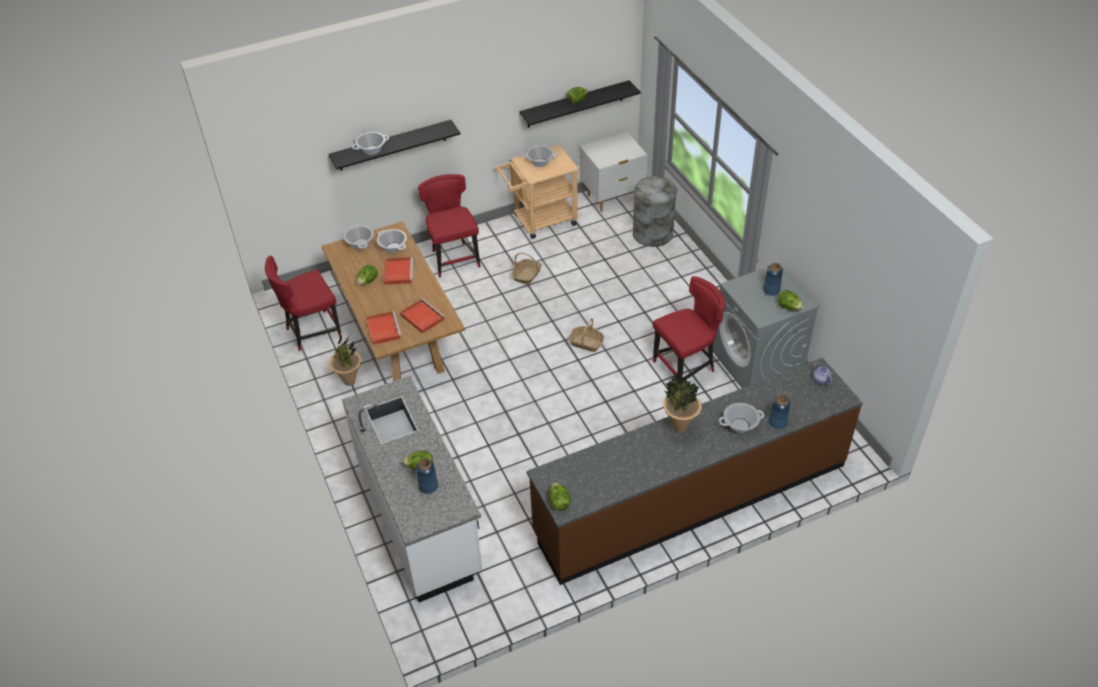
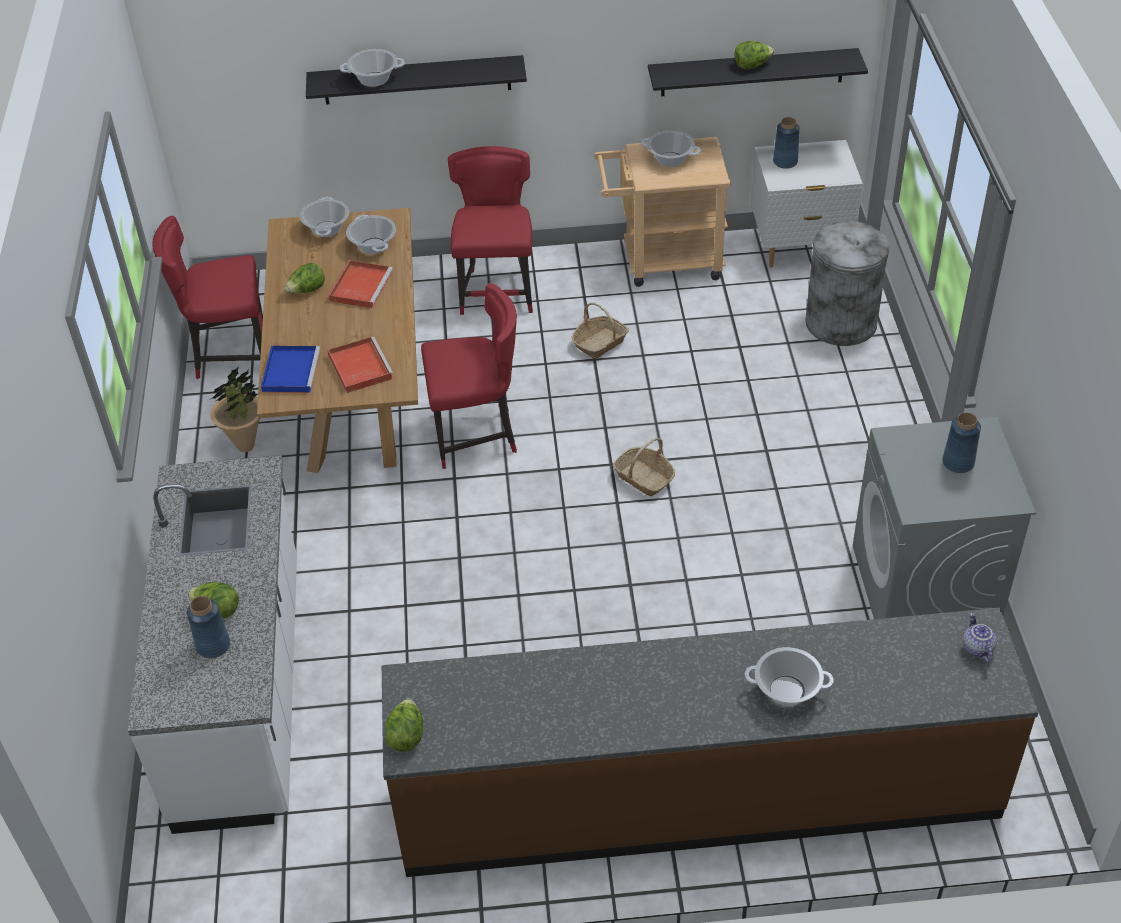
camera: 20 degrees right, 0 degrees up
red tray [366,311,402,345] -> blue tray [261,346,320,393]
red chair [653,276,725,384] -> red chair moved to [421,283,517,469]
potted plant [663,375,702,433] -> none
blue vase [768,394,791,429] -> blue vase moved to [773,117,800,169]
lettuce [778,290,804,310] -> none

